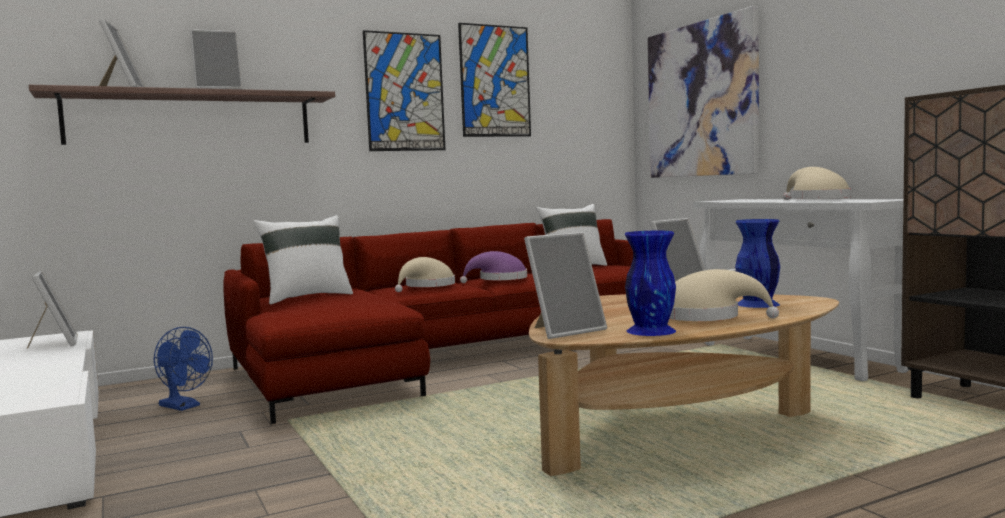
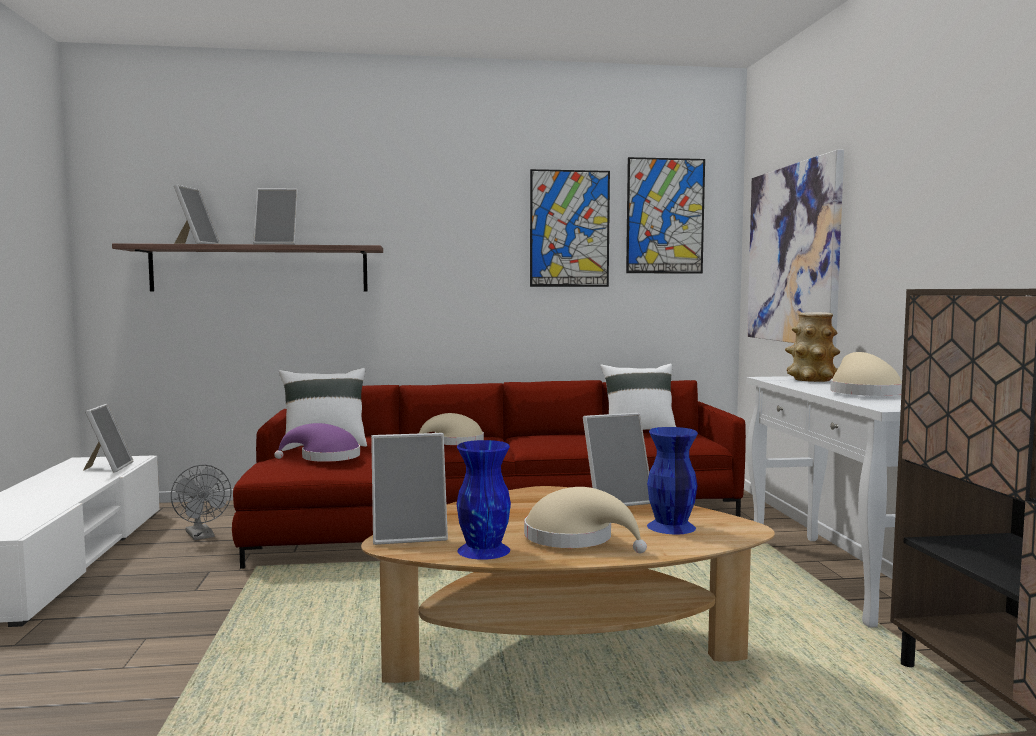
camera: 20 degrees right, 0 degrees up
blue fan [153,327,213,411] -> grey fan [171,465,231,540]
picture [363,30,446,151] -> picture moved to [626,157,705,274]
purple hat [460,251,527,283] -> purple hat moved to [274,423,360,462]
none -> vase [785,312,840,382]

